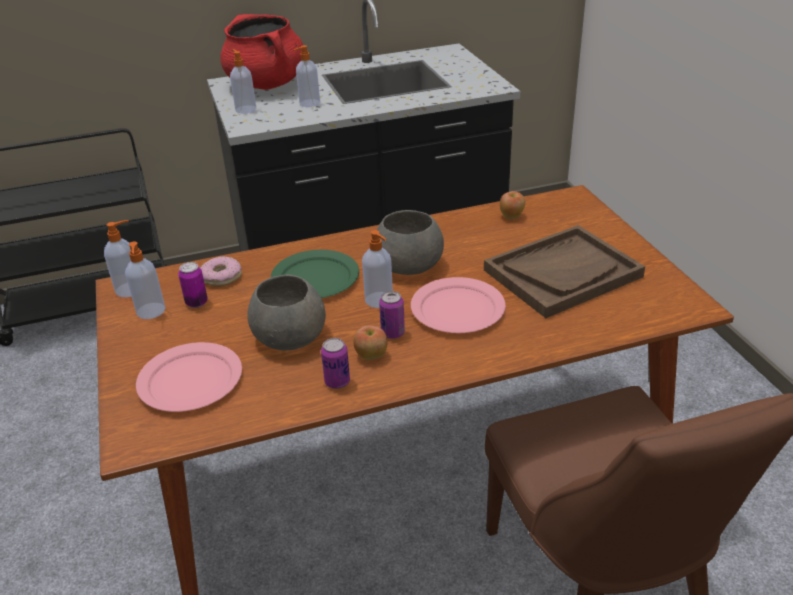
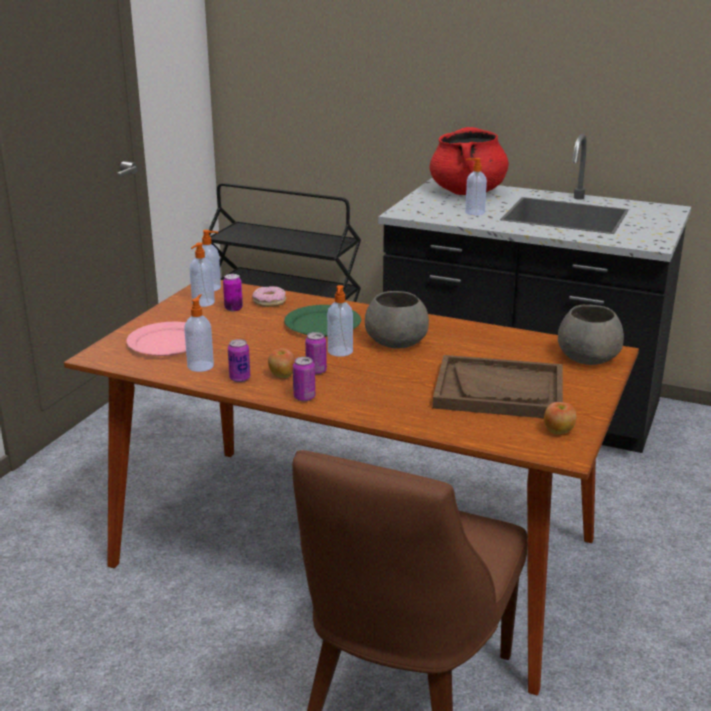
camera: 40 degrees right, 10 degrees down
soap dispenser [230,49,256,113] -> soap dispenser moved to [184,294,214,372]
grey bowl [247,274,326,351] -> grey bowl moved to [558,305,624,365]
pink plate [411,277,506,333] -> none
apple [500,191,525,219] -> apple moved to [544,402,577,435]
none -> can [293,357,315,401]

